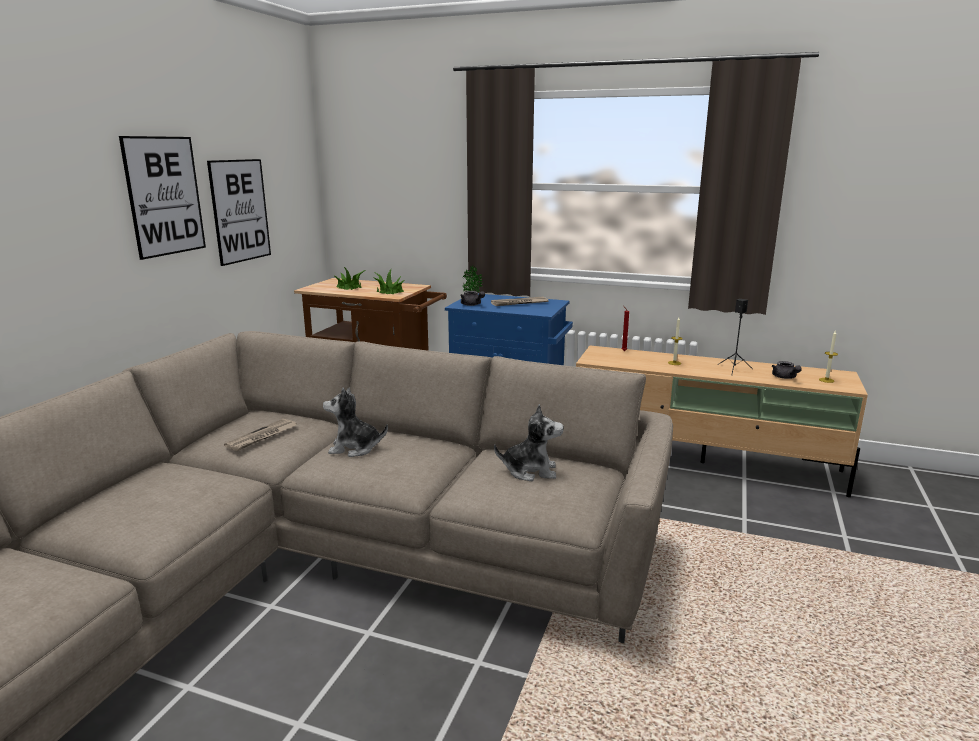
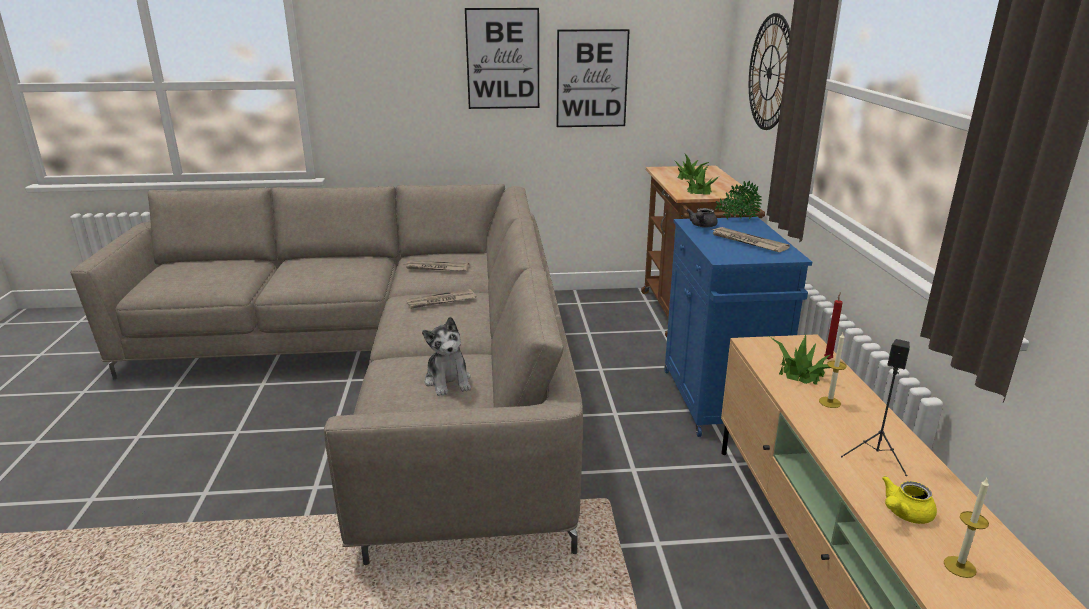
camera: 65 degrees right, 5 degrees up
plush toy [323,388,388,457] -> newspaper [406,289,477,309]
grey teapot [772,361,802,379] -> yellow teapot [882,476,937,524]
none -> wall clock [749,13,790,130]
none -> potted plant [770,334,830,384]

